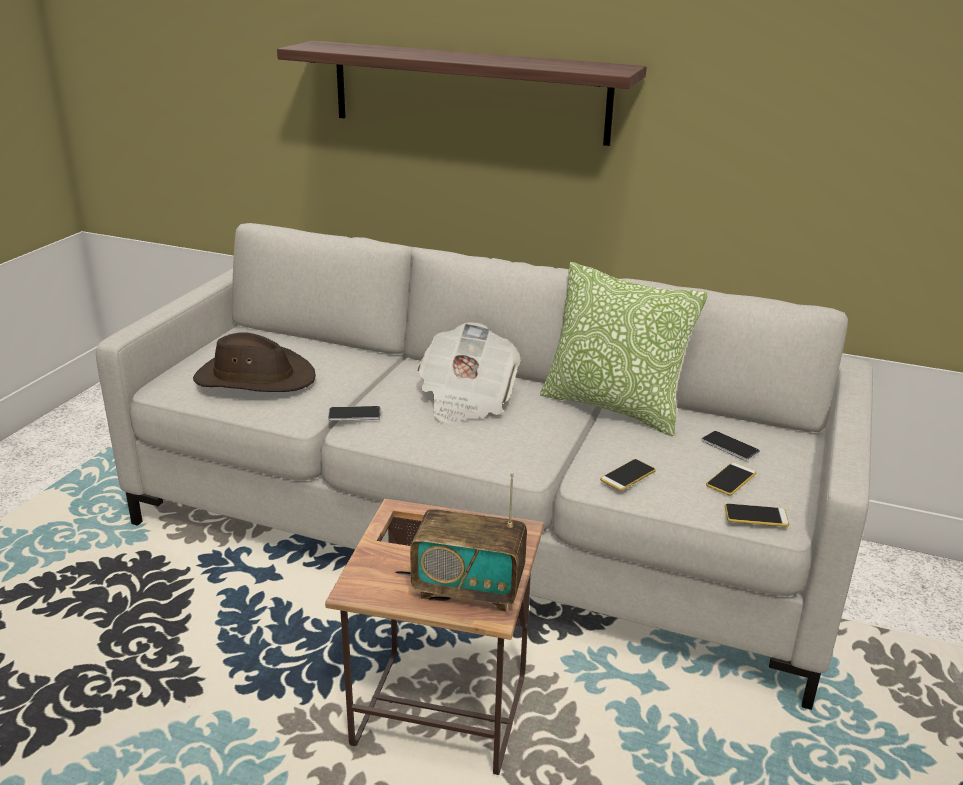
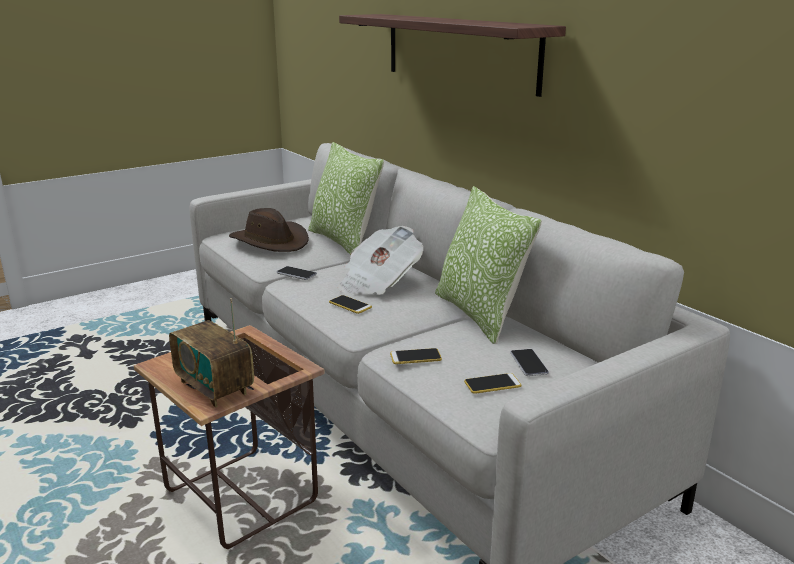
camera: 35 degrees right, 5 degrees down
phone [725,504,789,527] -> phone moved to [329,295,372,314]
none -> pillow [308,142,384,255]

